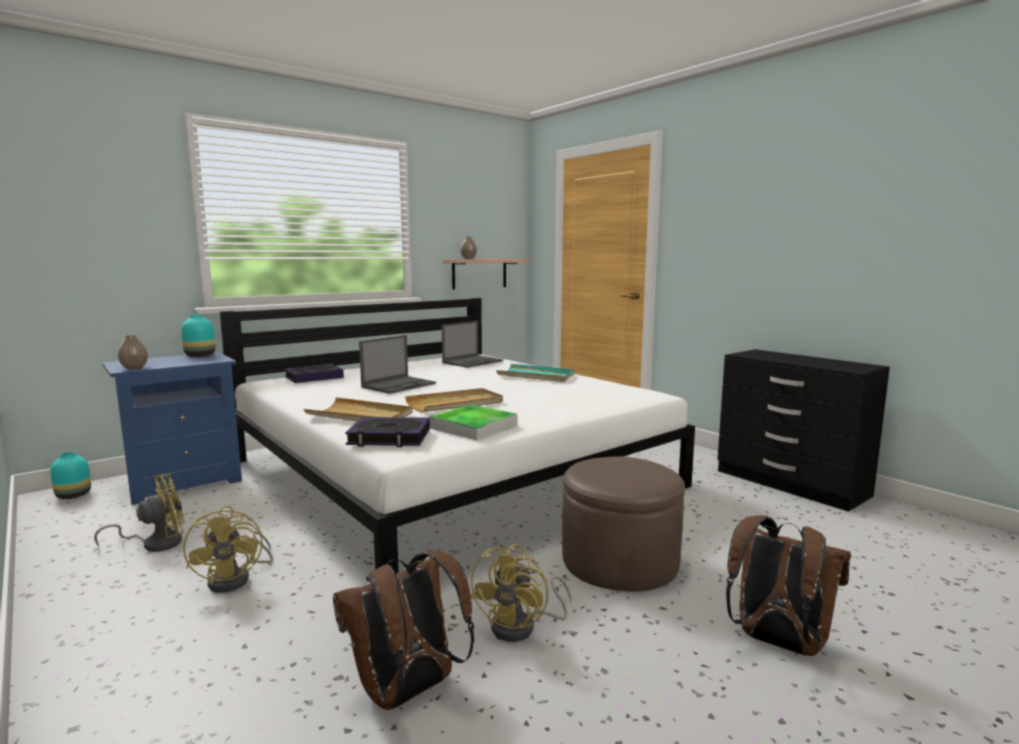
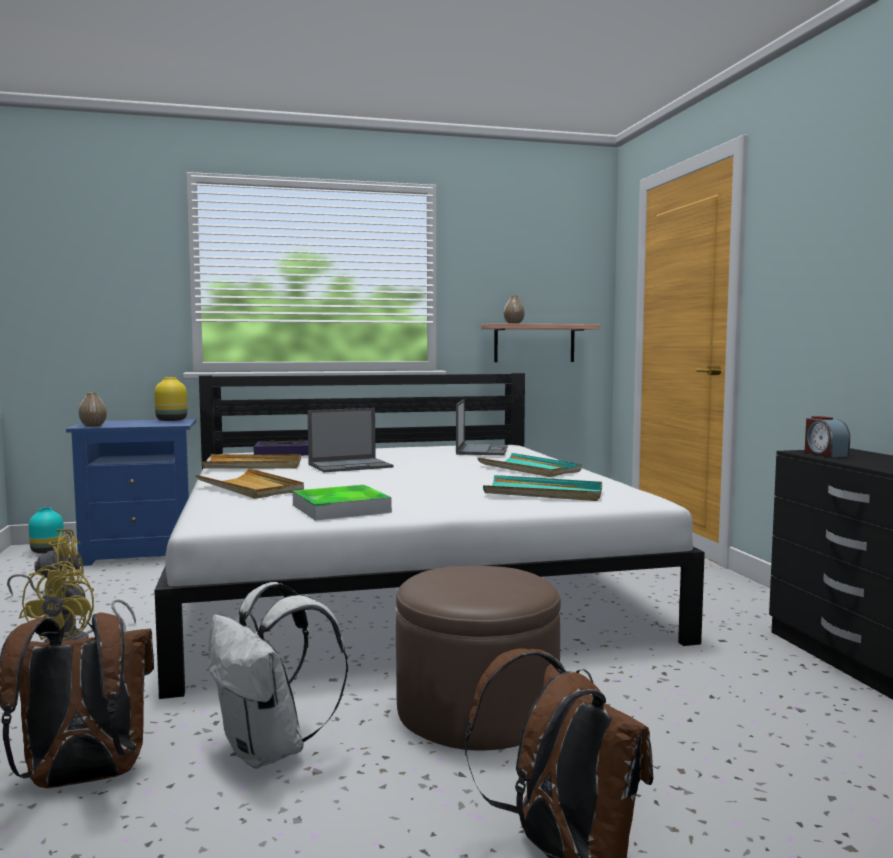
camera: 25 degrees right, 5 degrees down
turquoise vase [181,314,215,357] -> yellow vase [154,377,187,421]
book [345,417,430,447] -> none
beige tray [405,388,503,412] -> beige tray moved to [202,454,301,469]
laptop [442,321,503,368] -> laptop turned 60 degrees counterclockwise [456,399,508,455]
yellow fan [471,544,571,642] -> white backpack [208,582,348,769]
none -> turquoise tray [483,475,602,501]
none -> alarm clock [805,416,850,457]

